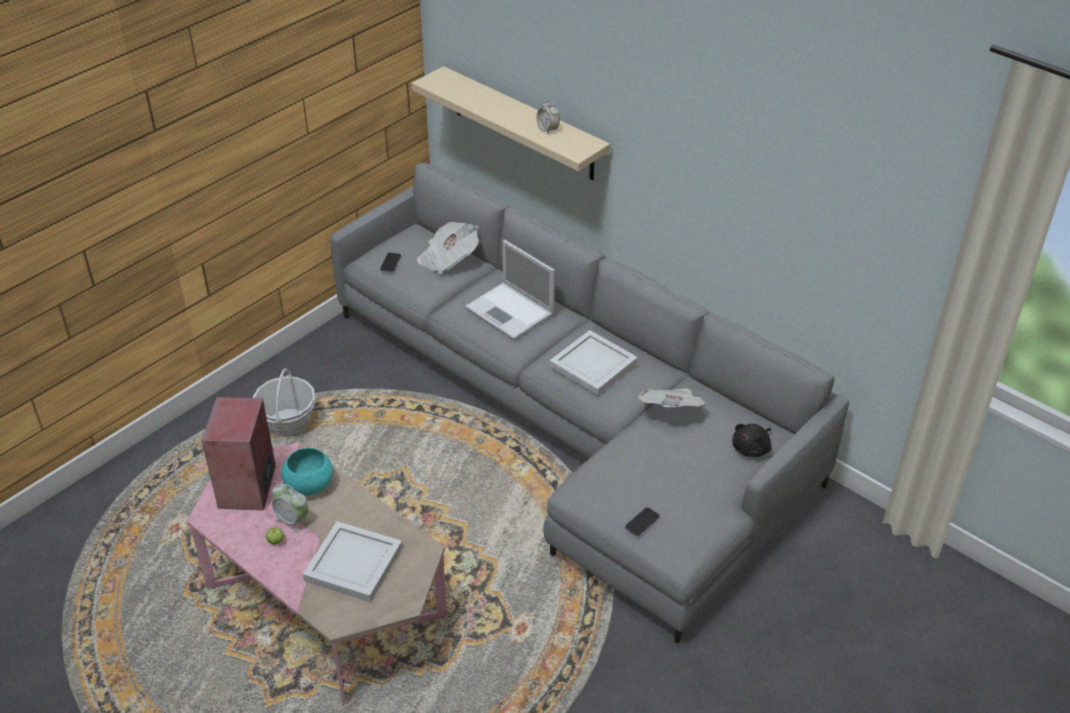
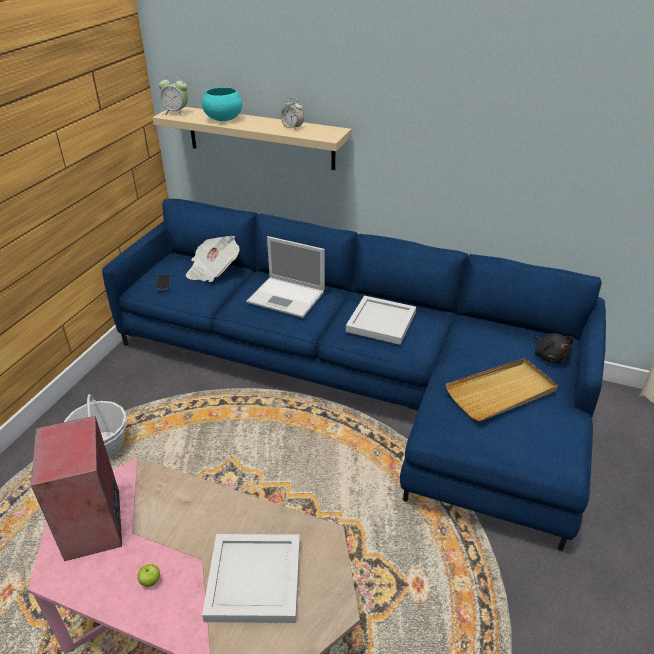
camera: 20 degrees left, 5 degrees down
alarm clock [272,484,308,534] -> alarm clock moved to [159,75,188,116]
turquoise bowl [281,448,333,496] -> turquoise bowl moved to [202,87,242,121]
grey sofa [330,163,849,644] -> blue sofa [102,199,606,551]
phone [625,507,660,536] -> none
newspaper [638,388,706,407] -> none
black plush toy [732,424,771,457] -> black plush toy turned 45 degrees counterclockwise [533,333,574,363]
none -> beige tray [446,358,558,421]

